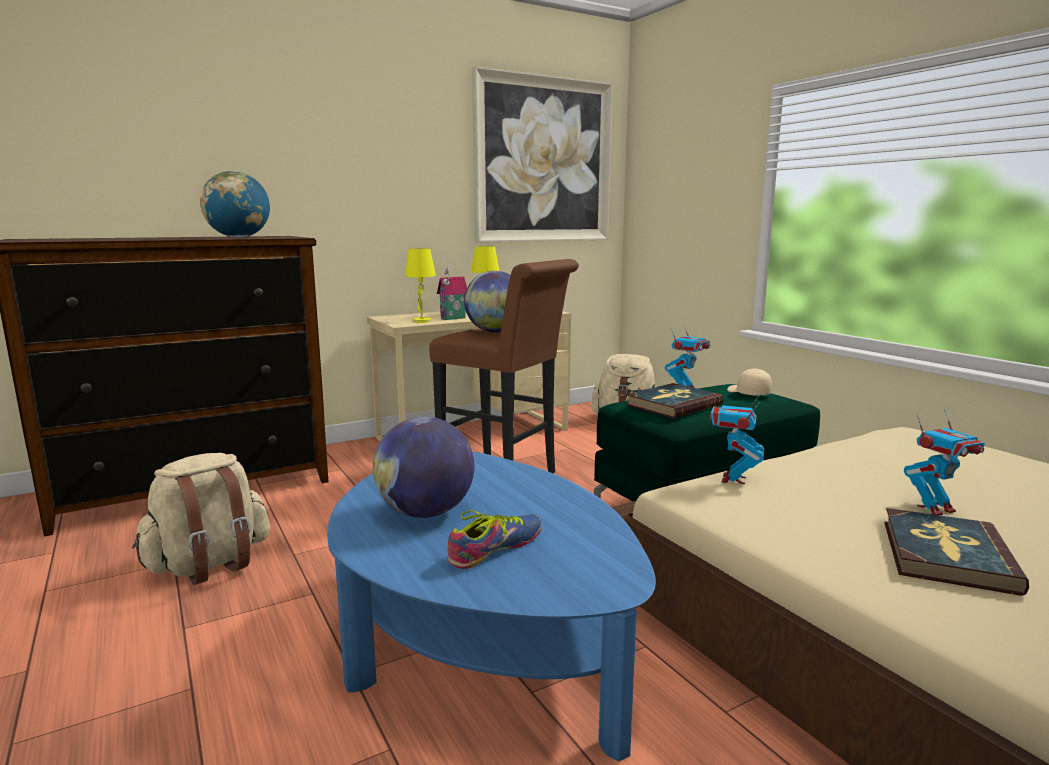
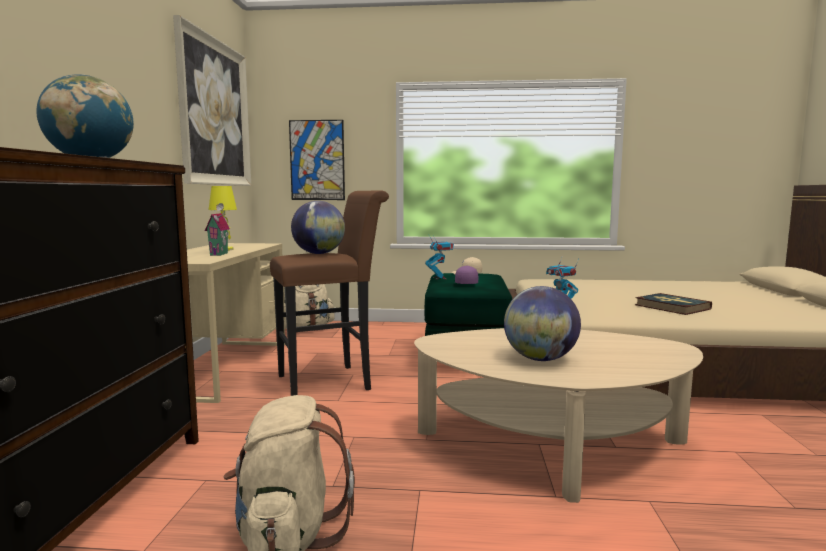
camera: 55 degrees left, 5 degrees down
blue coffee table [327,451,656,761] -> beige coffee table [414,328,703,503]
yellow table lamp [405,248,436,323] -> none
shoe [448,510,542,569] -> none
book [625,383,723,418] -> purple cap [454,266,478,284]
toy robot [904,409,985,515] -> none
none -> picture [289,120,345,200]

